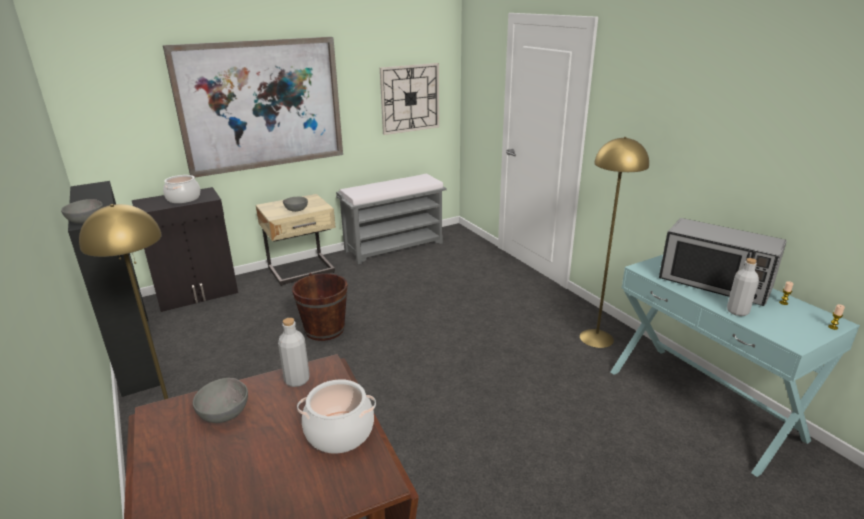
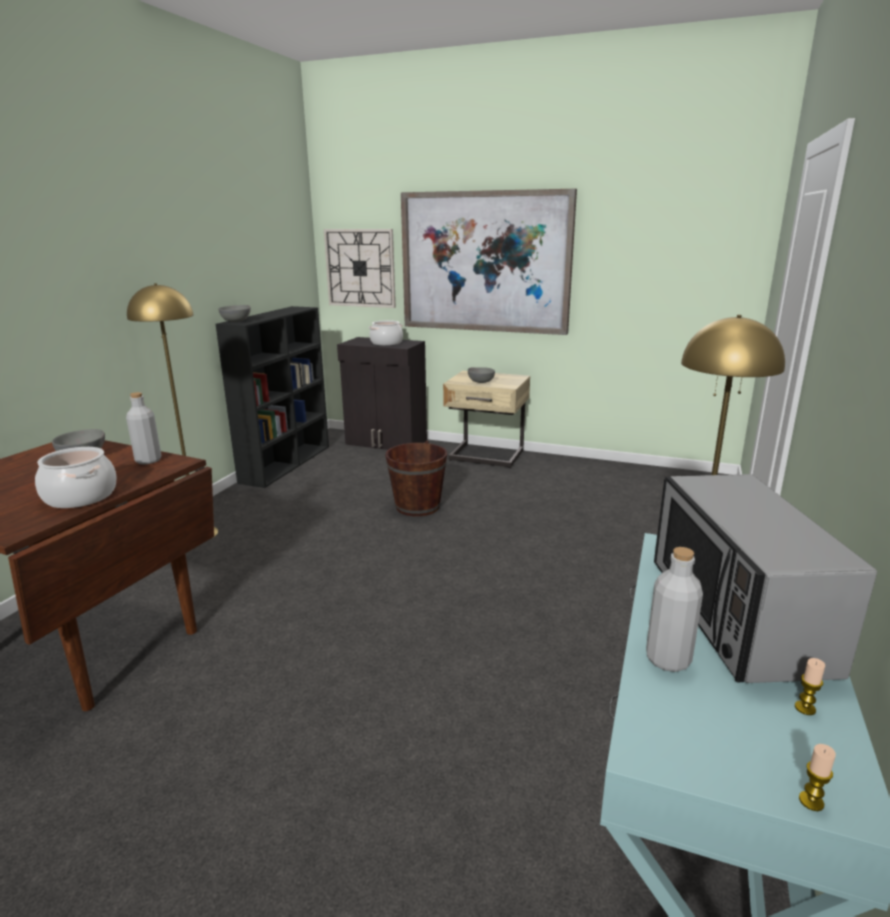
camera: 50 degrees right, 5 degrees down
grey bench [336,174,447,264] -> none
wall clock [380,63,439,135] -> wall clock moved to [324,229,396,308]

